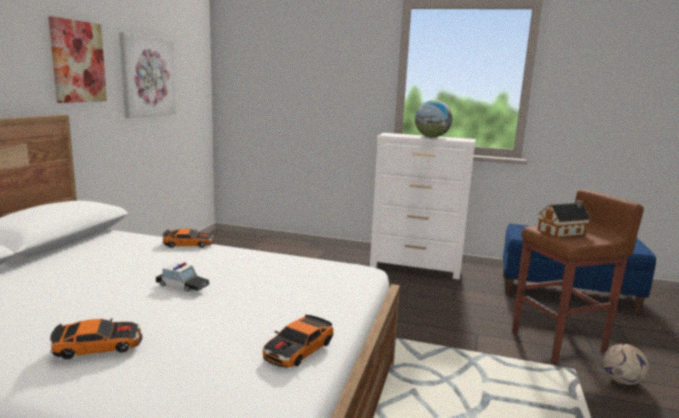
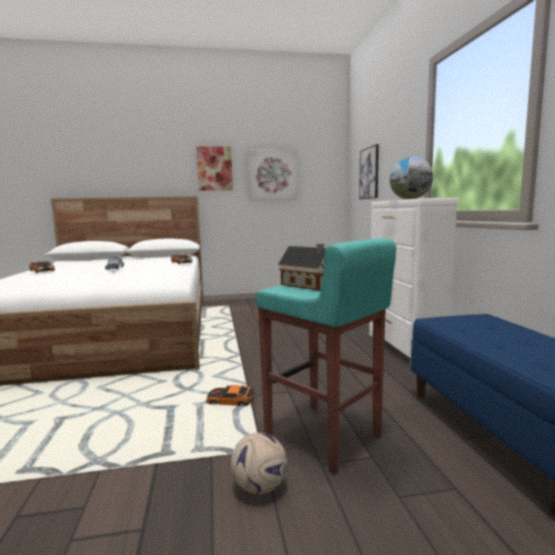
camera: 65 degrees right, 5 degrees down
toy car [263,315,333,368] -> toy car moved to [206,385,255,406]
brown stool [512,189,644,363] -> turquoise stool [255,238,396,475]
none -> picture [359,144,379,200]

